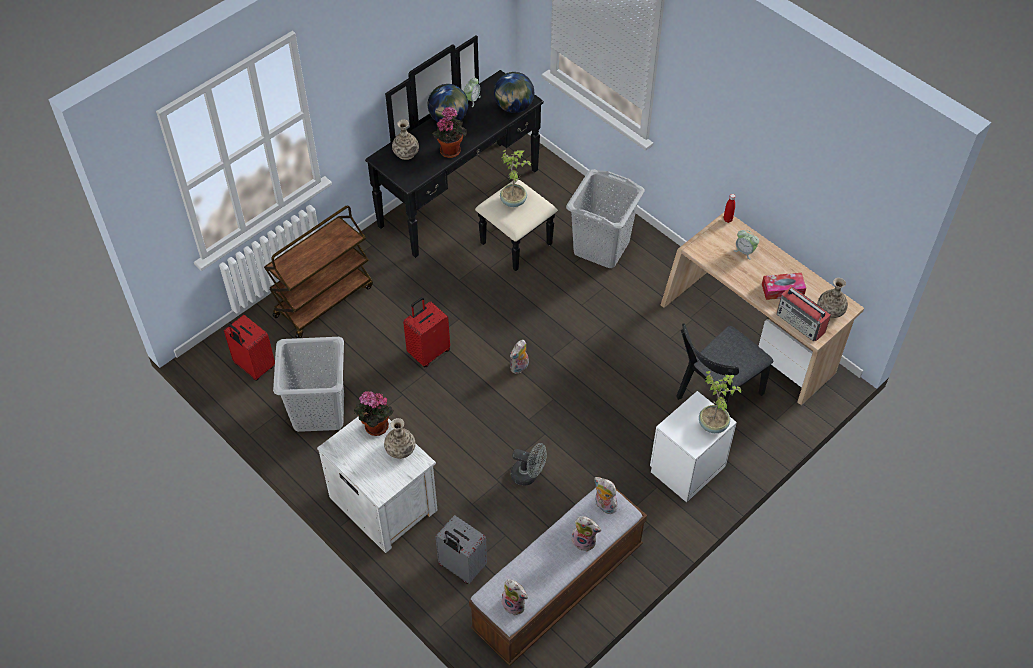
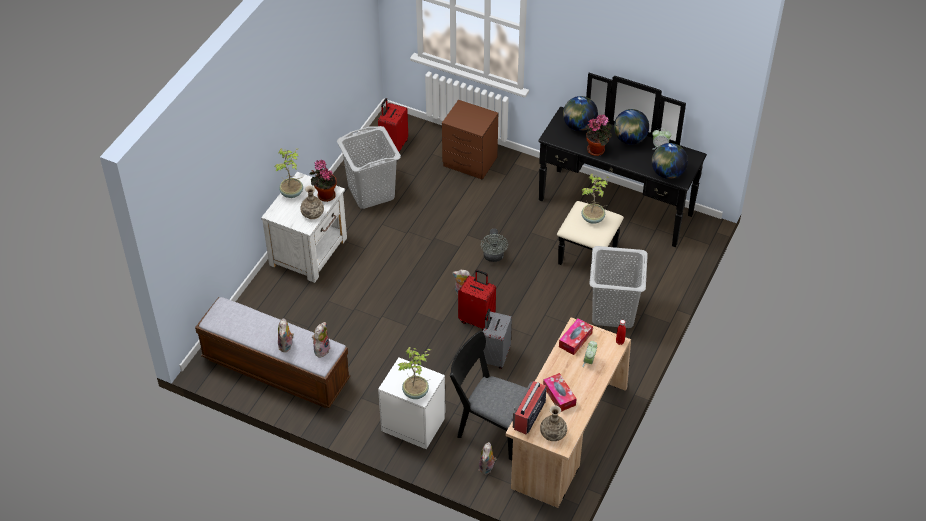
camera: 70 degrees right, 5 degrees down
brown cart [264,205,373,338] -> brown nightstand [442,100,498,180]
vase [392,119,419,160] -> globe [563,96,598,131]
red suitcase [403,297,450,367] -> red suitcase moved to [458,270,496,330]
grey suitcase [436,515,487,584] -> grey suitcase moved to [483,309,512,369]
plush toy [501,579,528,616] -> plush toy moved to [479,442,496,475]
grey fan [511,443,547,485] -> grey fan moved to [481,228,508,262]
none -> potted plant [274,148,303,198]
none -> tissue box [559,318,593,355]

